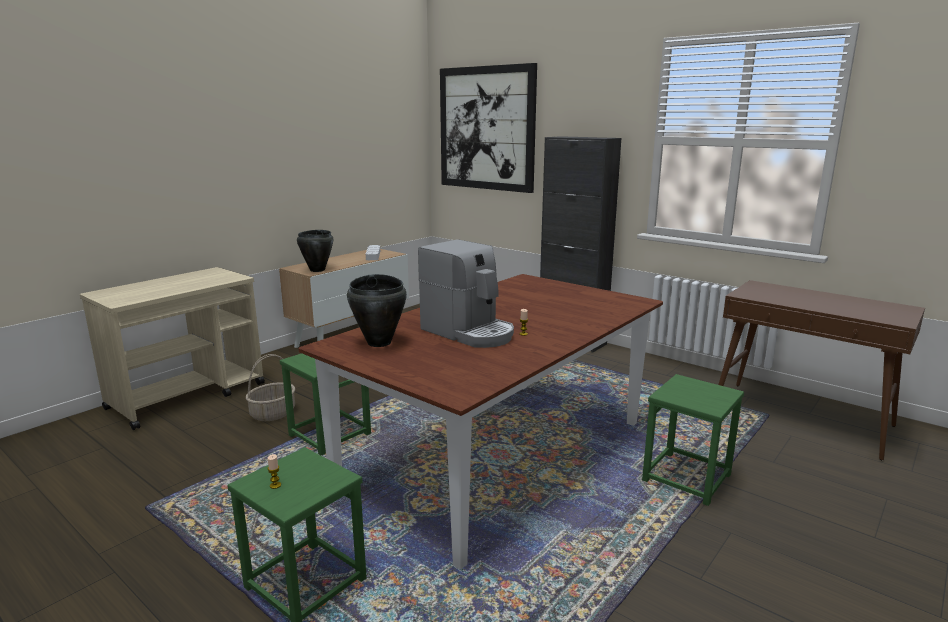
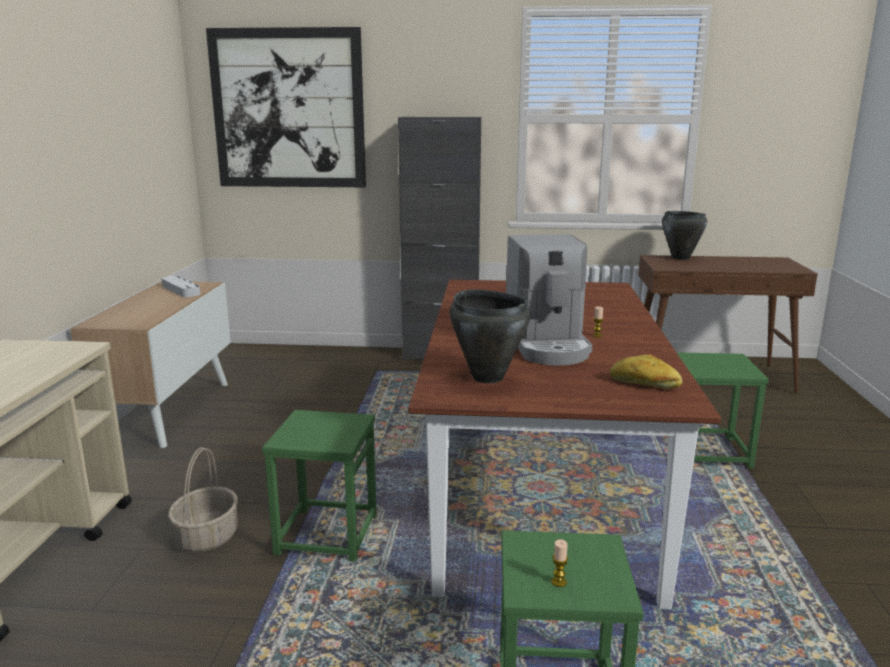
camera: 35 degrees left, 0 degrees up
black cooking pot [297,230,333,272] -> black cooking pot moved to [662,211,707,260]
coffee machine [418,240,514,348] -> coffee machine turned 75 degrees clockwise [506,234,592,366]
none -> bread [610,354,682,389]

